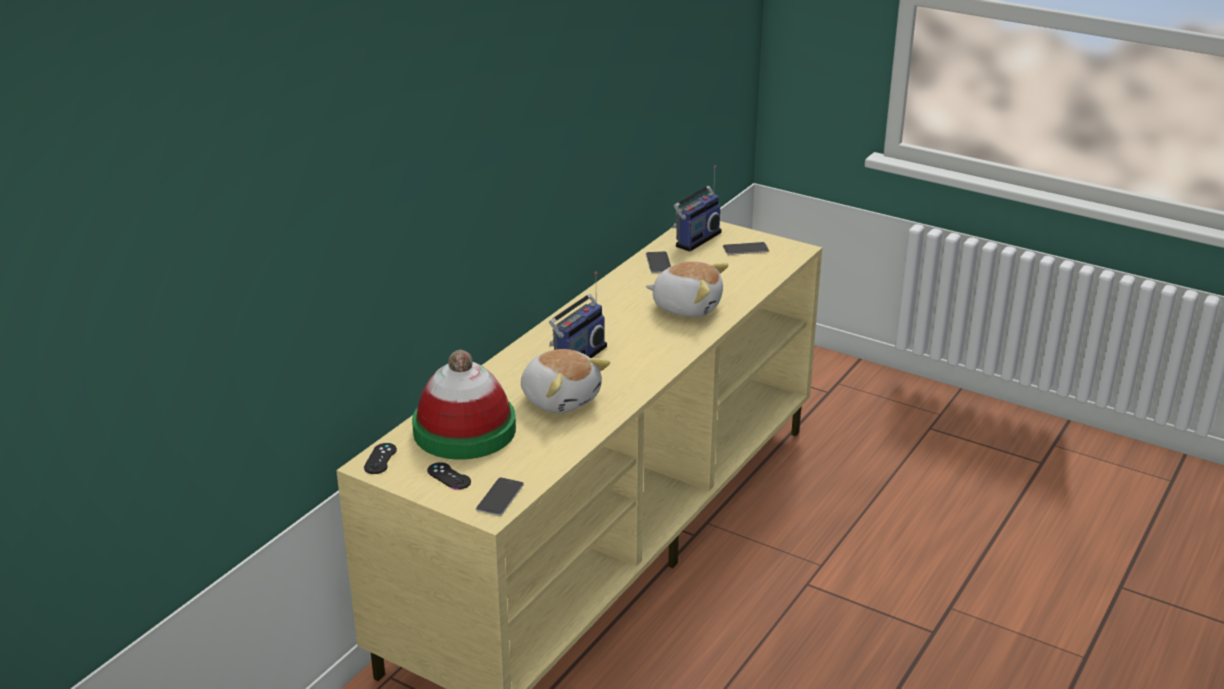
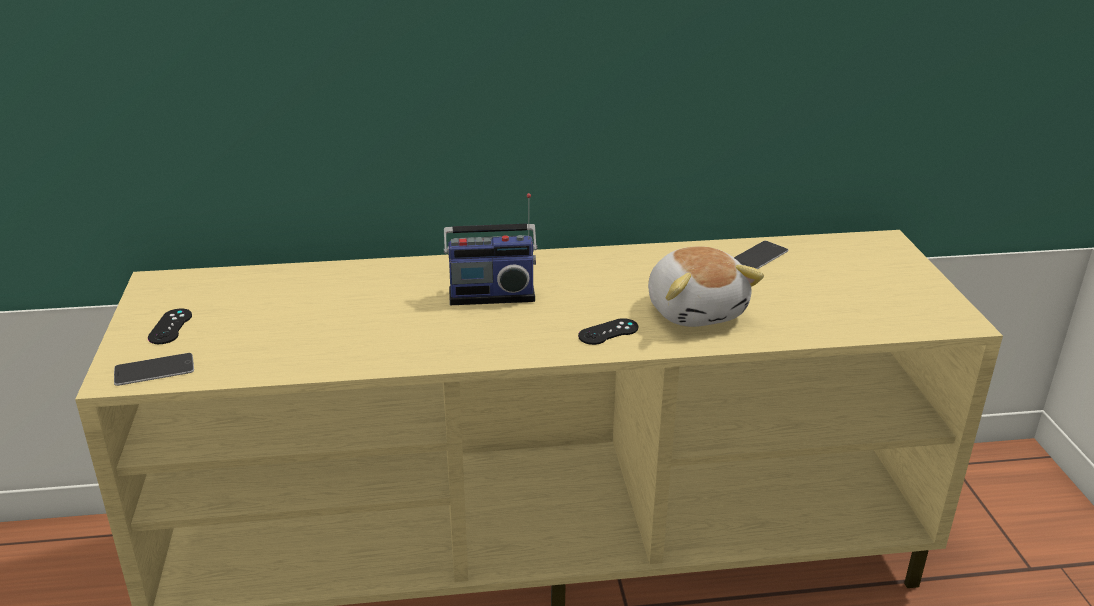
camera: 50 degrees right, 0 degrees up
black game controller [364,443,397,474] -> black game controller moved to [578,318,638,345]
hat [412,350,516,460] -> none
plush toy [521,349,610,413] -> none
radio [672,165,722,252] -> none
phone [723,242,769,255] -> none

